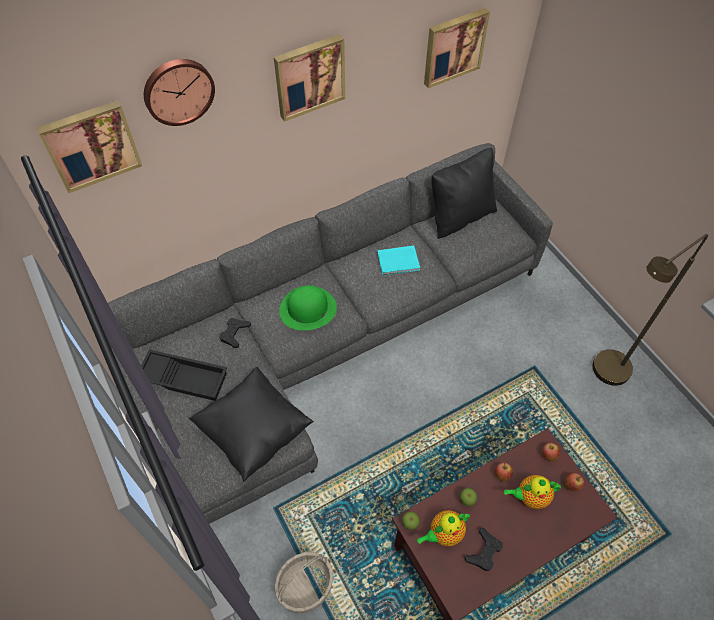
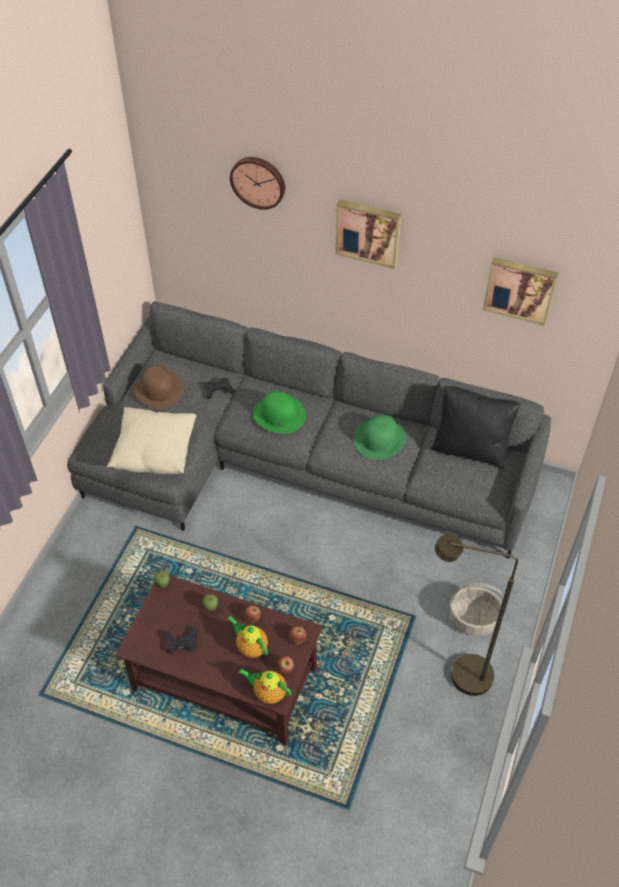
camera: 50 degrees right, 5 degrees down
picture [36,100,142,193] -> none
black tray [141,349,227,401] -> brown hat [134,365,184,409]
black pillow [189,367,314,482] -> beige pillow [107,407,197,474]
basket [275,552,333,613] -> basket moved to [450,583,504,636]
turquoise book [377,245,420,276] -> green hat [354,415,406,460]
teapot [417,510,470,546] -> teapot moved to [239,669,291,704]

